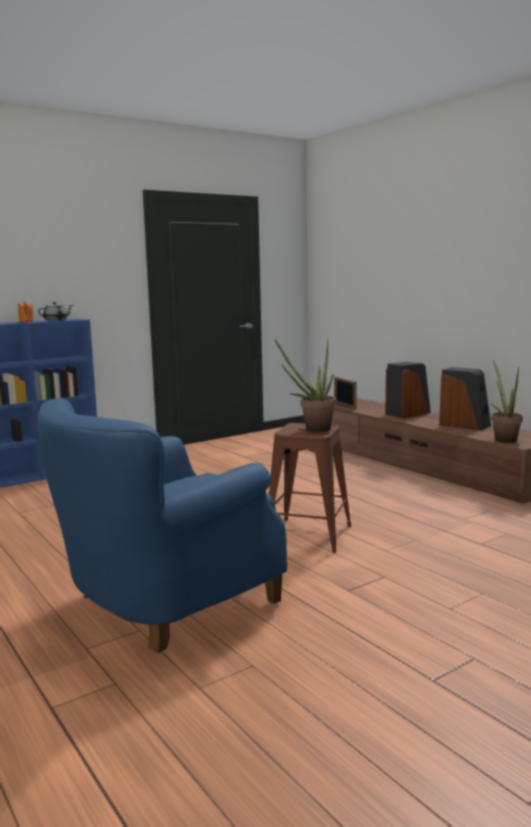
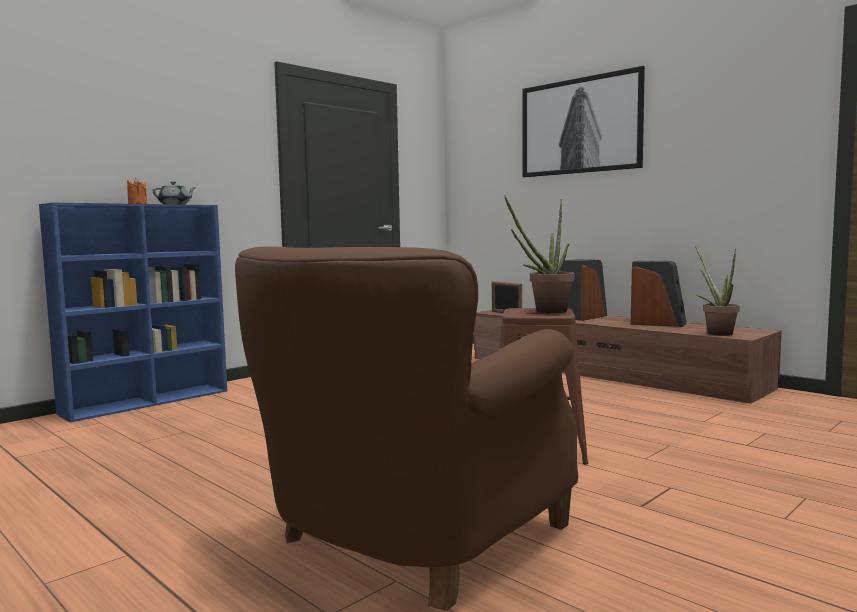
camera: 10 degrees left, 5 degrees down
blue armchair [37,398,287,653] -> brown armchair [235,246,578,611]
none -> picture [522,66,645,177]

